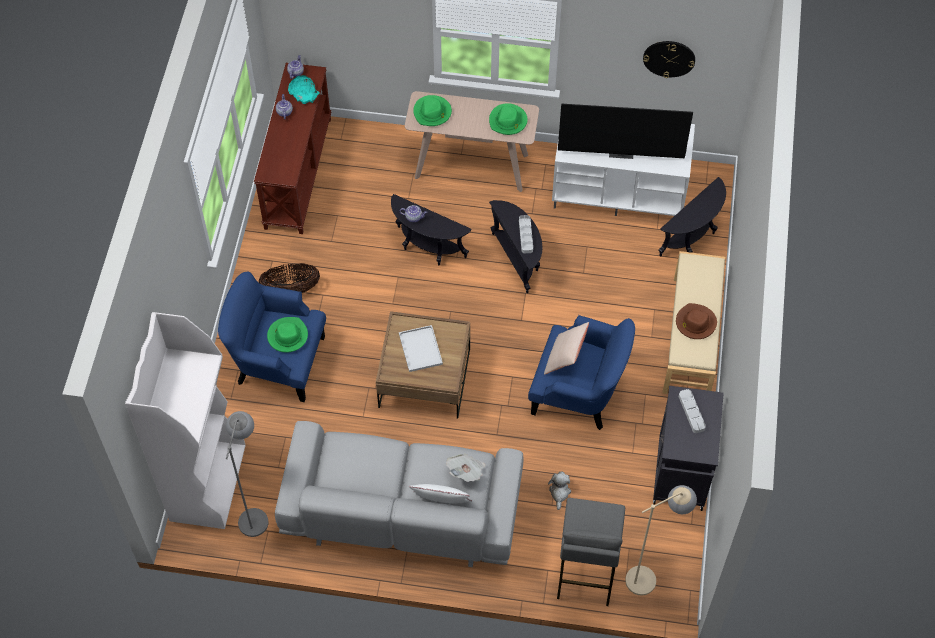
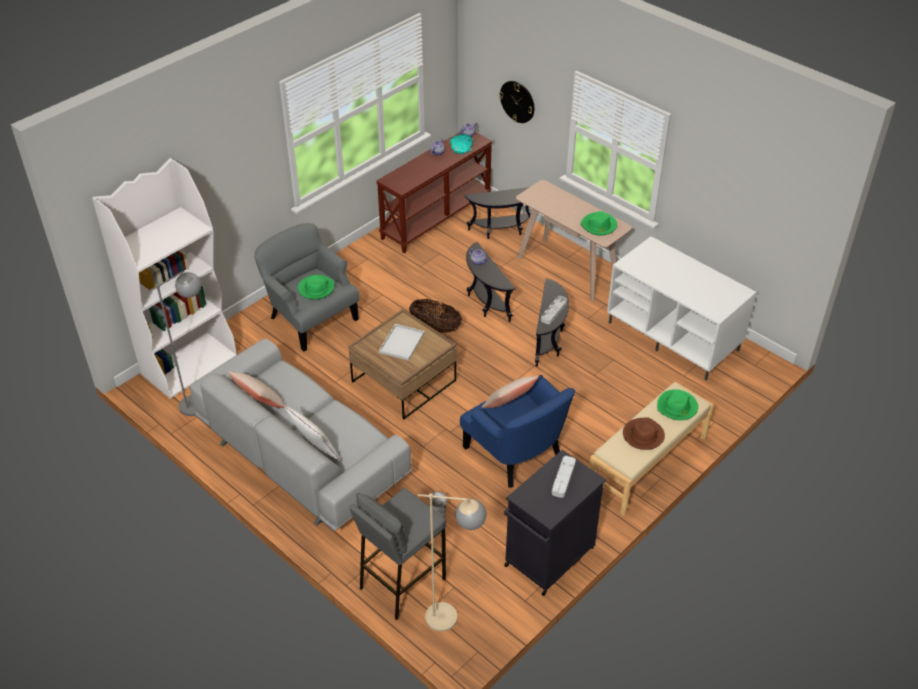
camera: 35 degrees right, 15 degrees down
blue armchair [218,272,326,402] -> grey armchair [254,223,360,351]
basket [258,263,320,293] -> basket moved to [409,299,462,333]
green hat [413,95,452,126] -> green hat moved to [657,389,698,420]
newspaper [446,453,485,482] -> none
television [558,103,693,159] -> none
wall clock [643,41,695,78] -> wall clock moved to [499,81,534,123]
black side table [658,177,726,256] -> black side table moved to [465,187,530,239]
none -> beige pillow [228,371,286,408]

